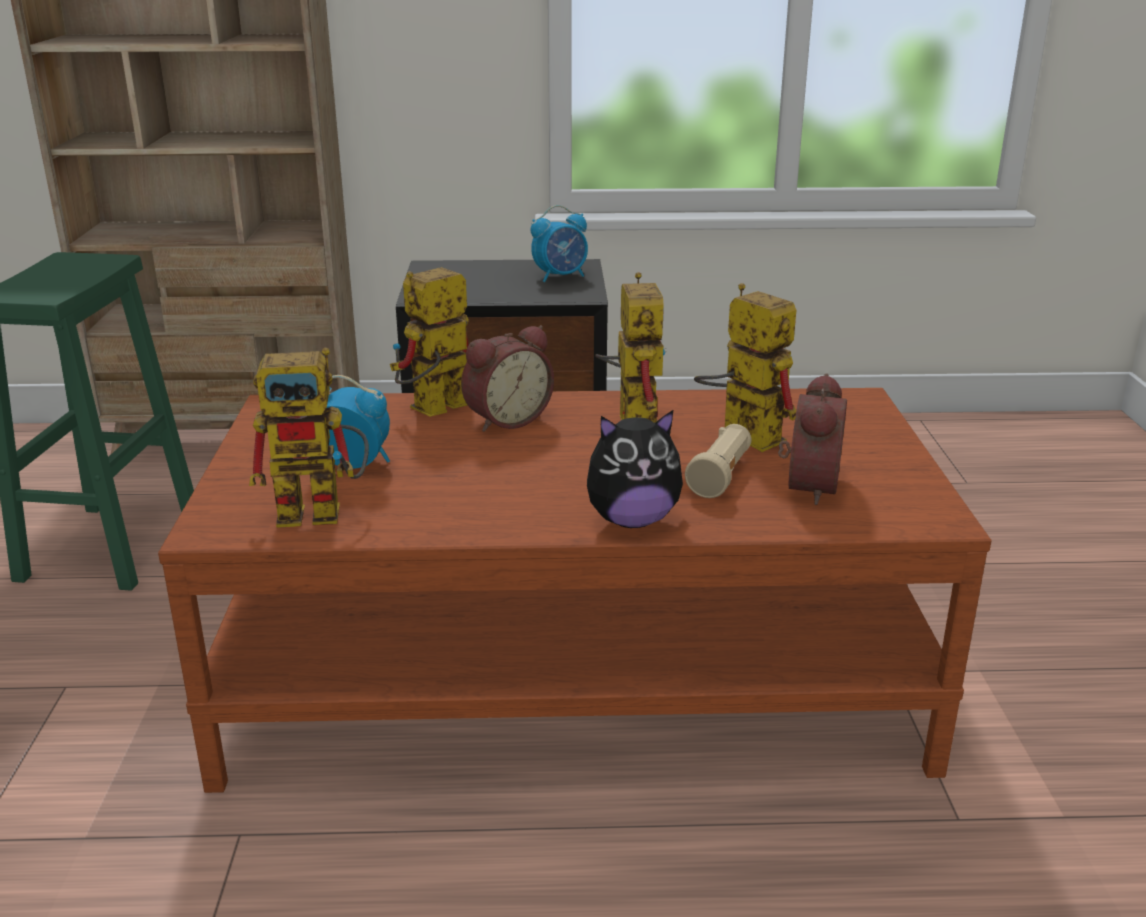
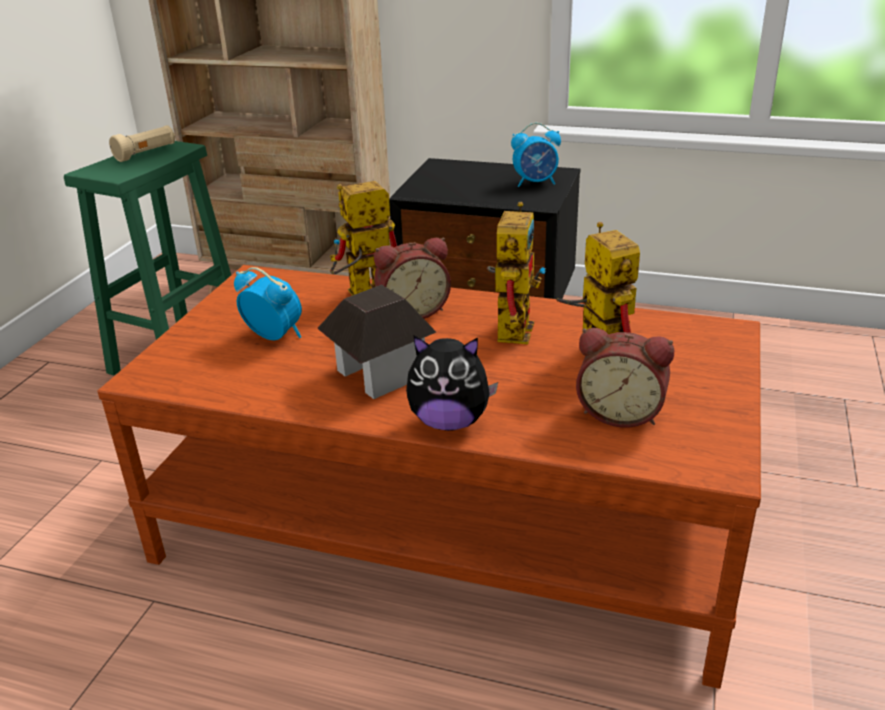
camera: 20 degrees right, 5 degrees up
toy robot [249,347,369,528] -> none
beige flashlight [685,424,752,498] -> beige flashlight moved to [109,125,175,162]
alarm clock [778,373,847,505] -> alarm clock turned 75 degrees clockwise [576,328,674,428]
none -> toy house [317,285,436,399]

